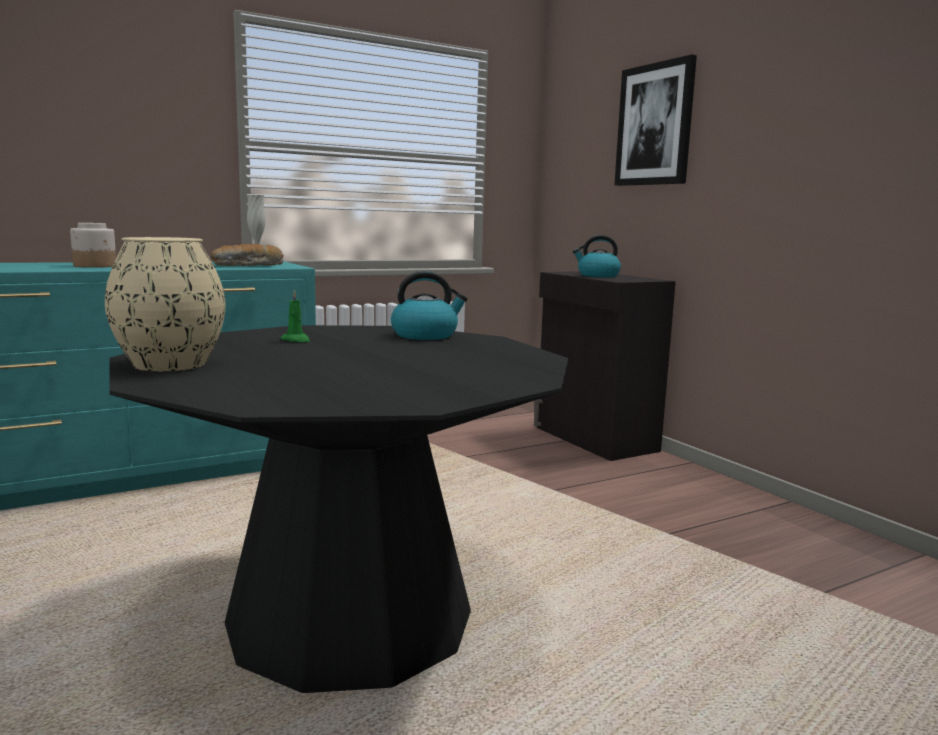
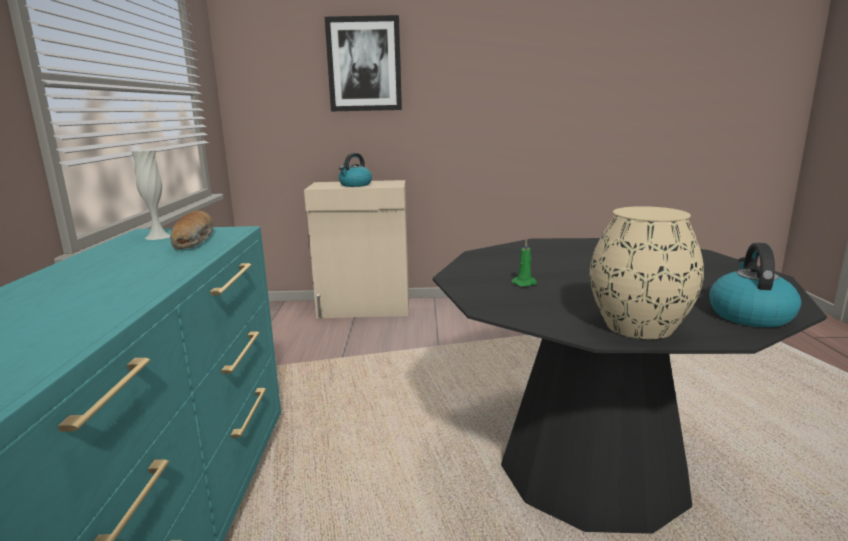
camera: 60 degrees left, 5 degrees up
jar [70,223,116,268] -> none
kettle [391,271,468,340] -> kettle moved to [709,243,801,328]
black cabinet [534,271,676,461] -> beige cabinet [304,180,409,318]

